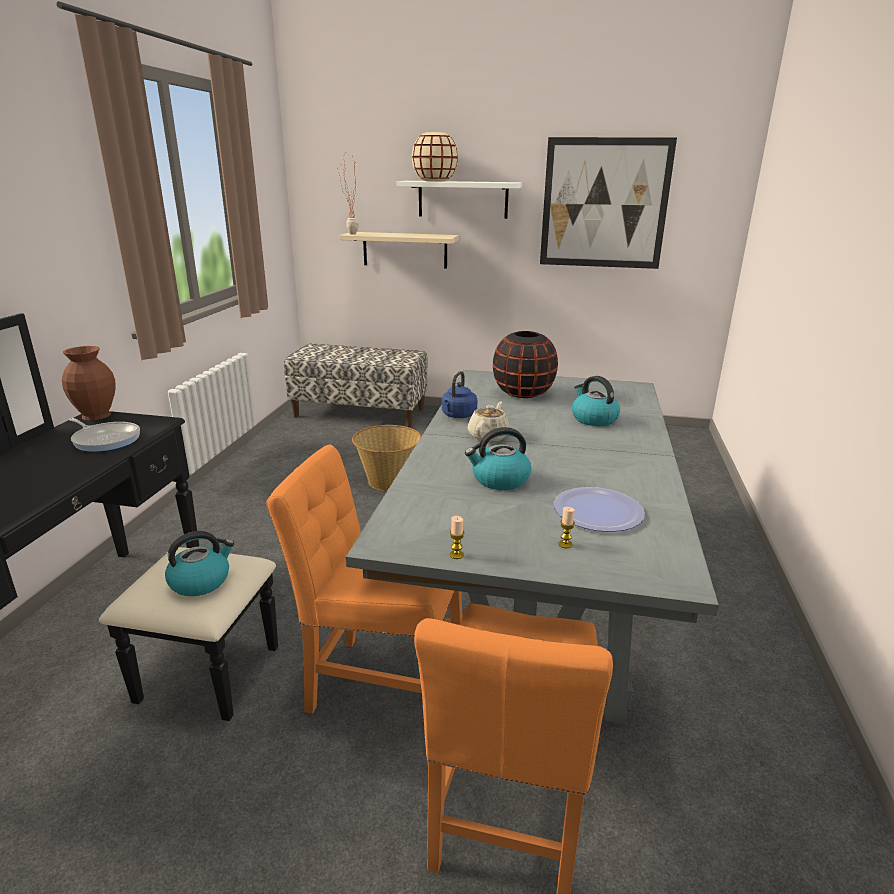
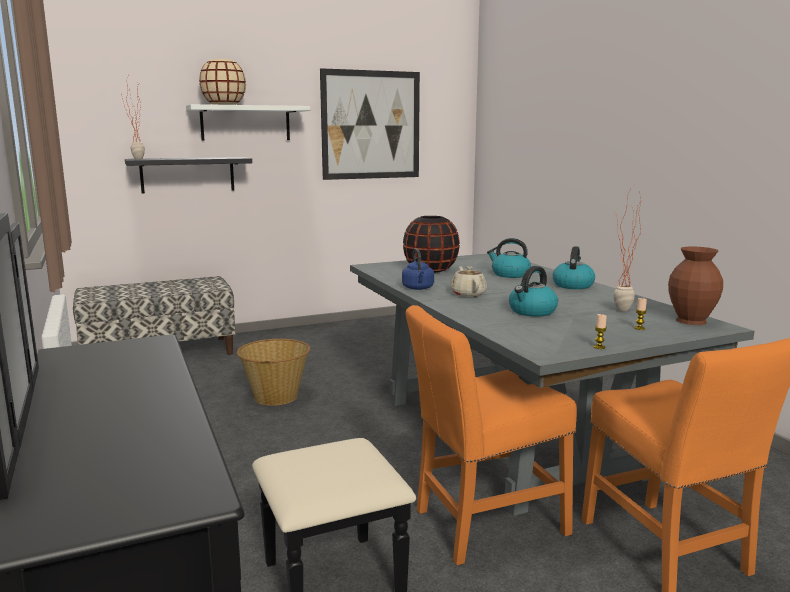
camera: 35 degrees left, 10 degrees down
brown vase [62,346,116,420] -> brown vase moved to [668,246,723,325]
frying pan [68,418,140,452] -> none
kettle [165,531,234,596] -> kettle moved to [553,246,595,289]
beige shelf [339,232,459,269] -> black shelf [125,157,252,194]
plate [554,487,645,532] -> potted plant [613,186,643,312]

